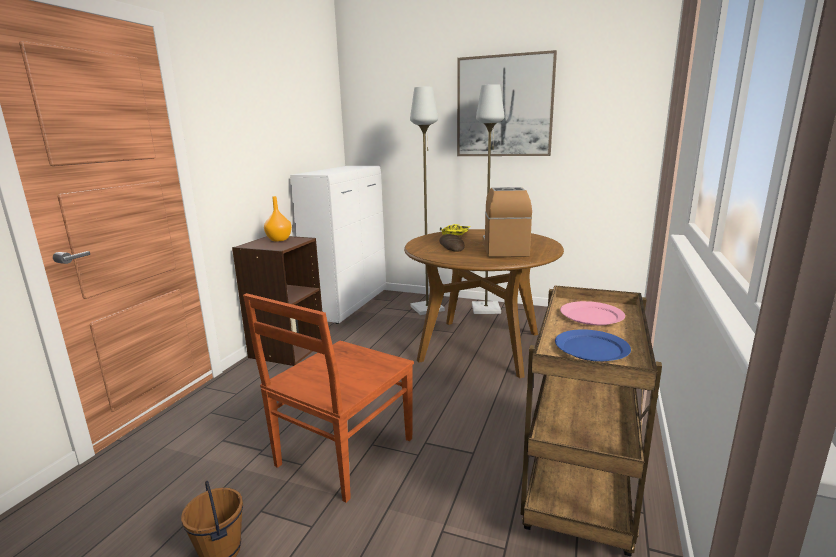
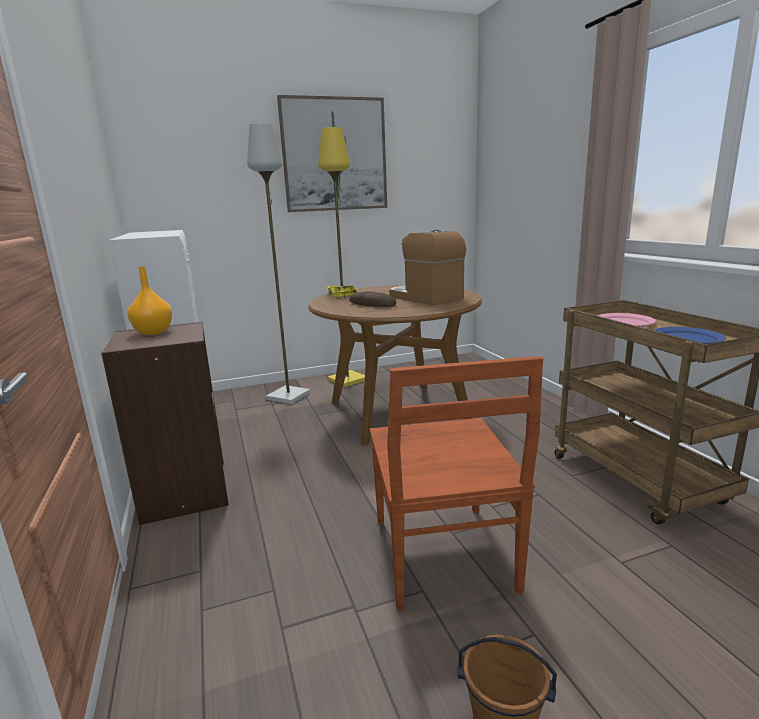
camera: 40 degrees left, 0 degrees up
grey floor lamp [472,84,505,314] -> yellow floor lamp [318,127,365,387]

